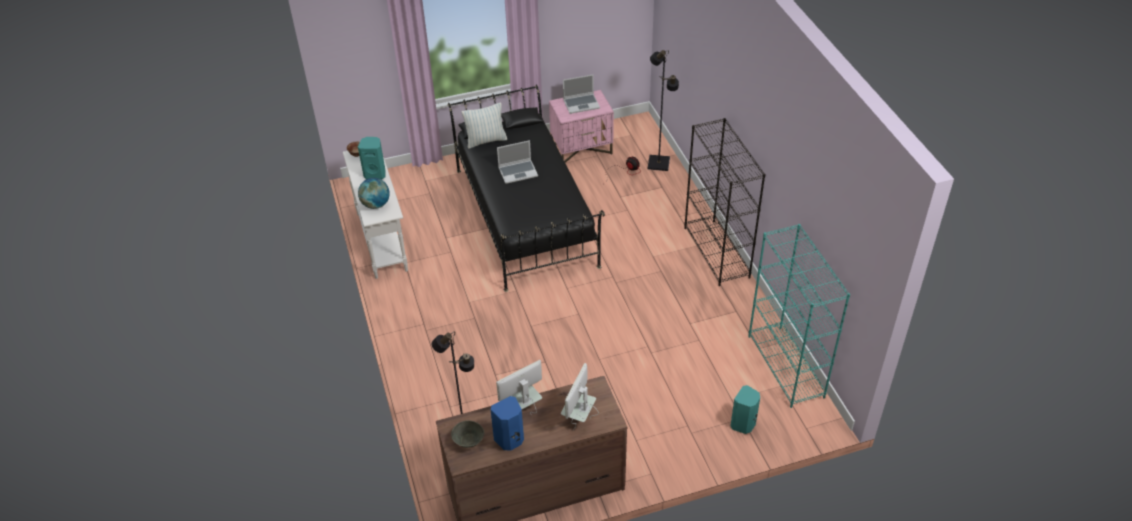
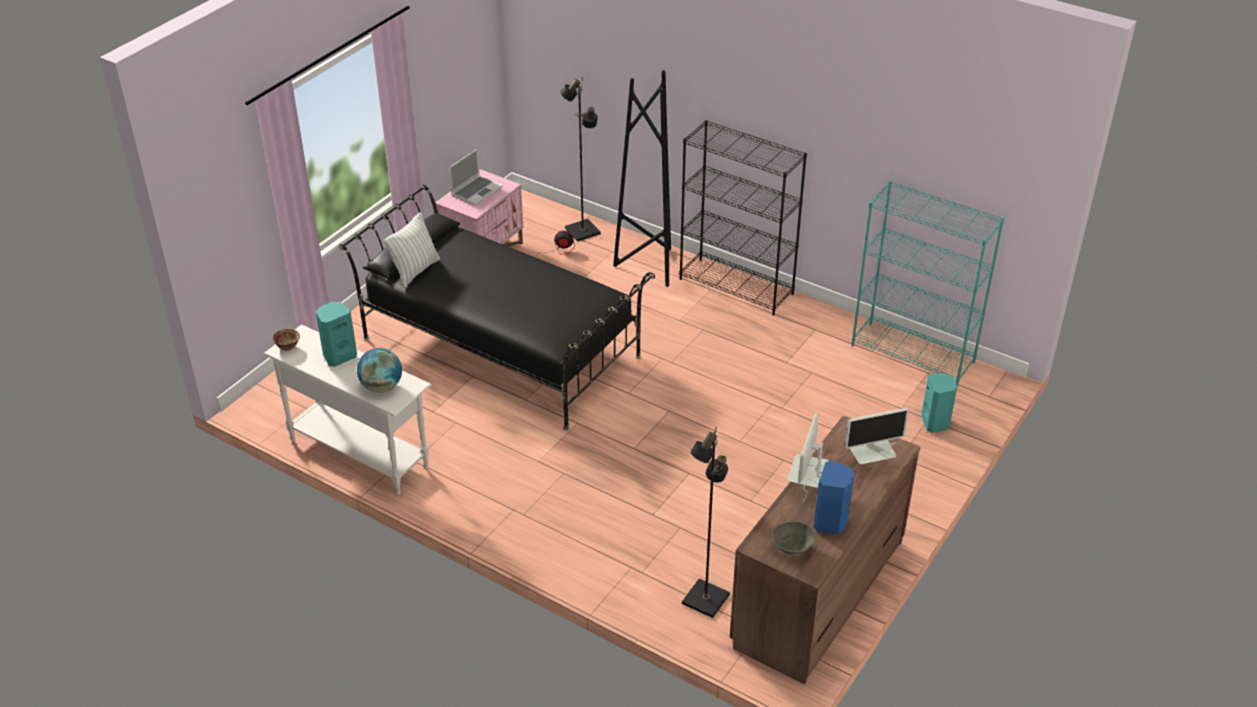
camera: 40 degrees left, 5 degrees down
laptop [497,140,538,184] -> none
monitor [561,363,599,430] -> monitor turned 90 degrees counterclockwise [845,408,909,464]
none -> black clothes rack [613,70,671,287]

